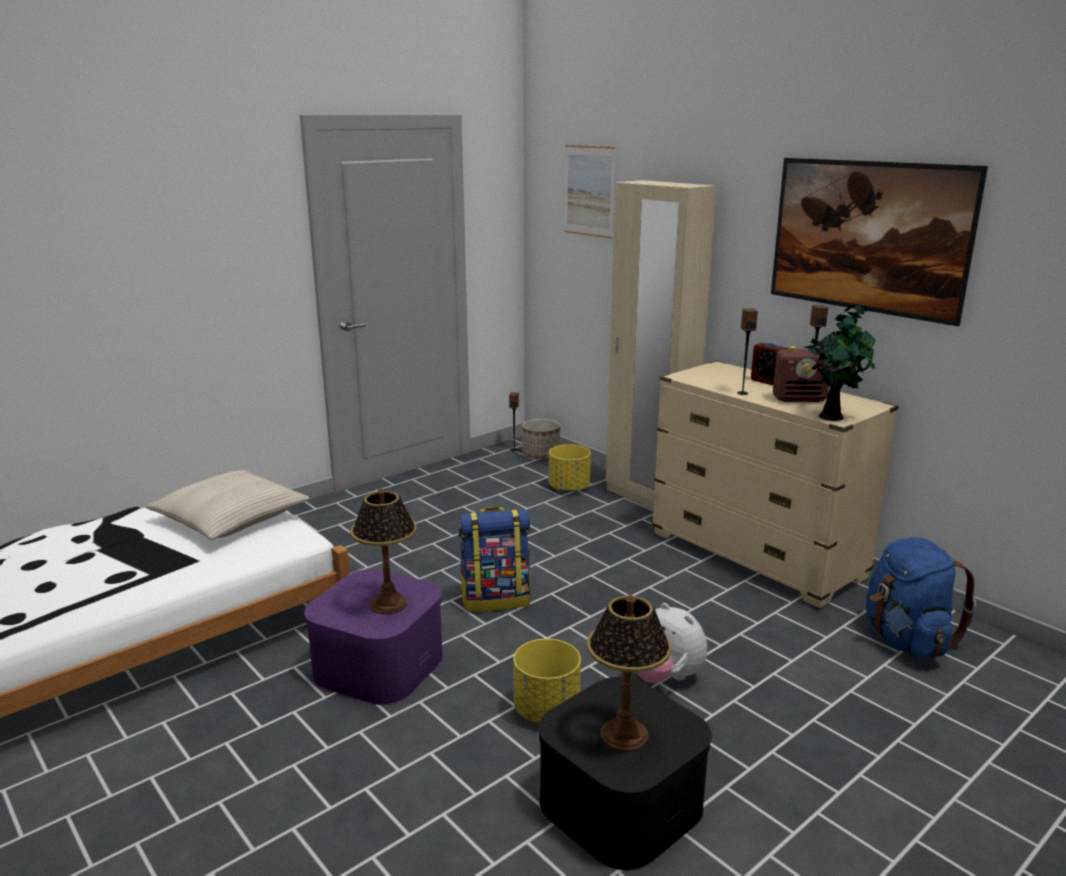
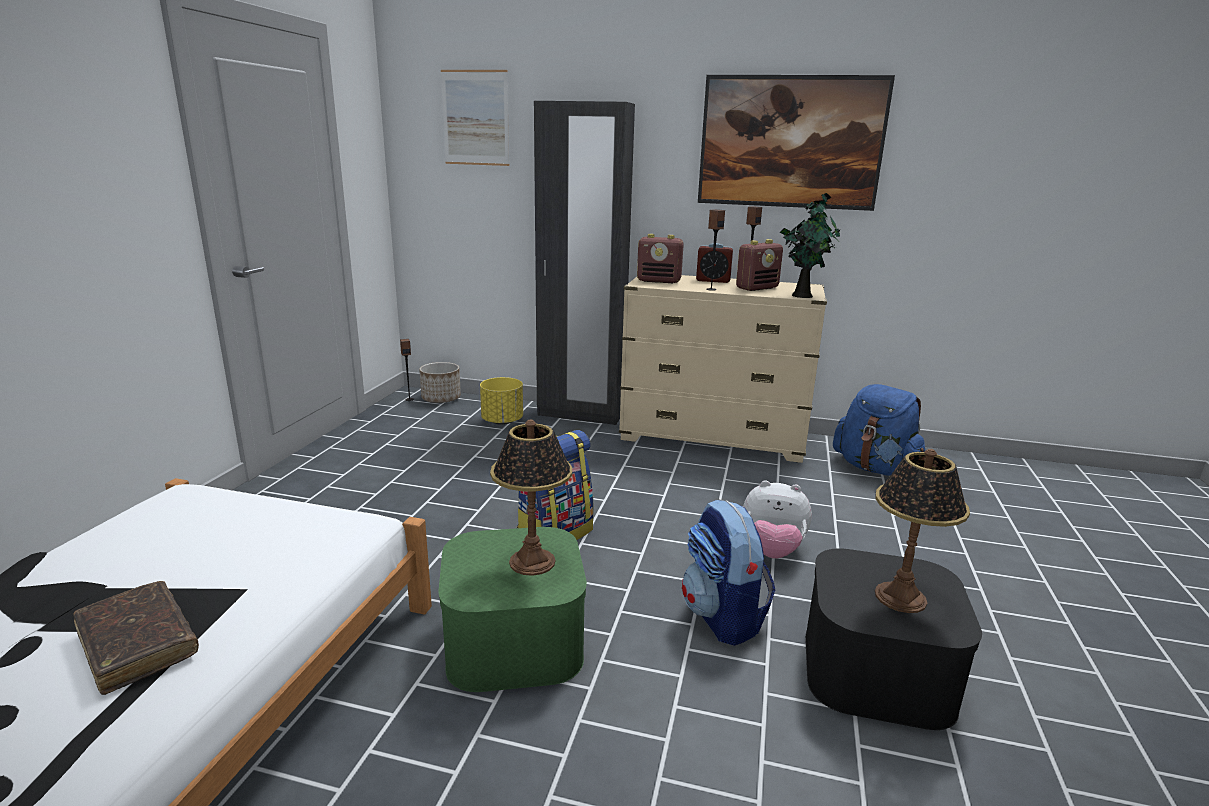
camera: 35 degrees left, 0 degrees up
beige pillow [146,470,309,540] -> none
purple storage box [304,569,443,705] -> green storage box [438,527,587,692]
yellow planter [513,639,581,723] -> backpack [682,499,775,646]
beige wardrobe [606,180,716,510] -> black wardrobe [534,101,635,425]
none -> brown book [73,581,199,695]
none -> radio [637,234,684,283]

